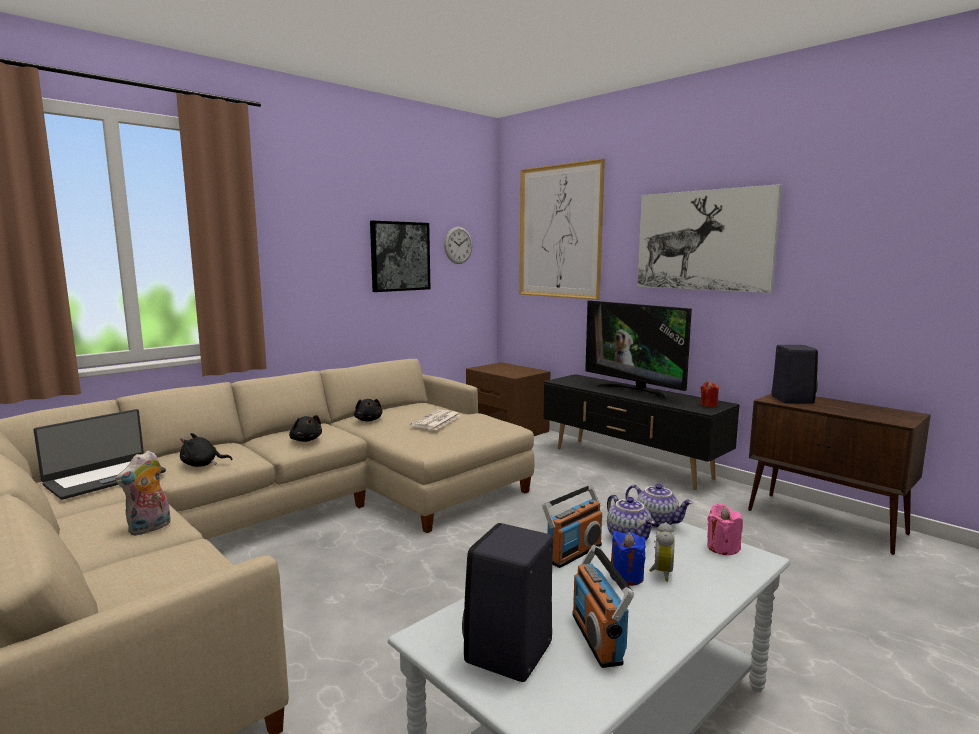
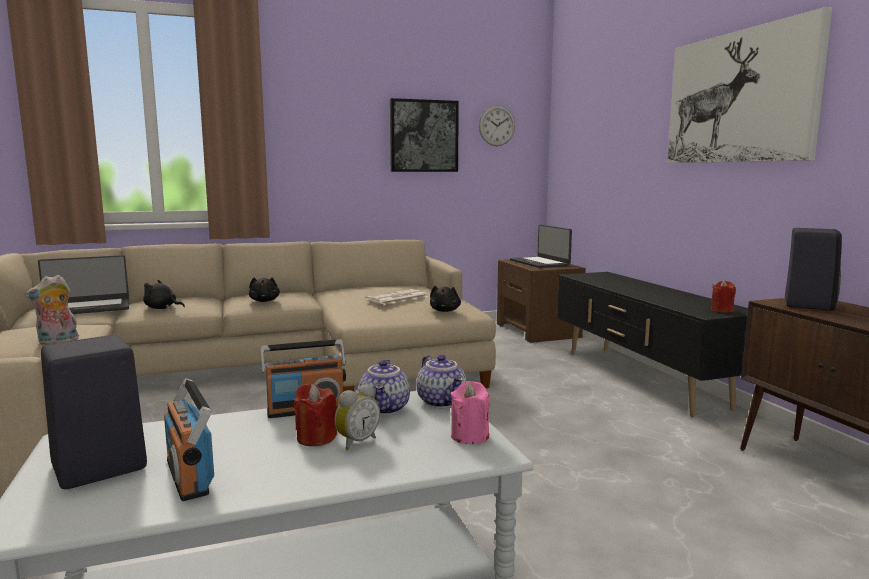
camera: 25 degrees right, 0 degrees up
black plush toy [354,399,382,421] -> black plush toy moved to [430,286,461,312]
picture [519,159,605,300] -> none
radio [572,545,634,668] -> radio turned 45 degrees counterclockwise [164,378,214,501]
television [585,301,692,401] -> none
blue candle [610,531,646,586] -> red candle [294,383,337,446]
none -> laptop [510,225,572,268]

